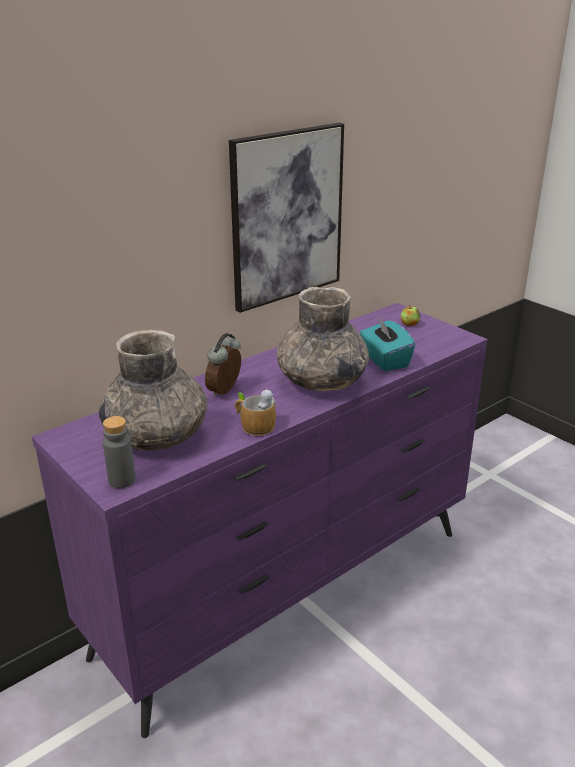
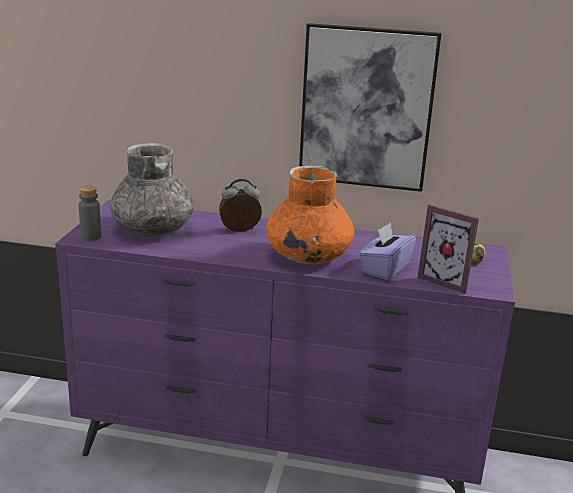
camera: 50 degrees right, 5 degrees down
mug [235,388,276,436] -> none
grey vase [277,287,369,392] -> orange vase [266,165,355,264]
turquoise tissue box [360,317,415,371] -> purple tissue box [359,222,416,280]
none -> picture frame [418,204,479,294]

